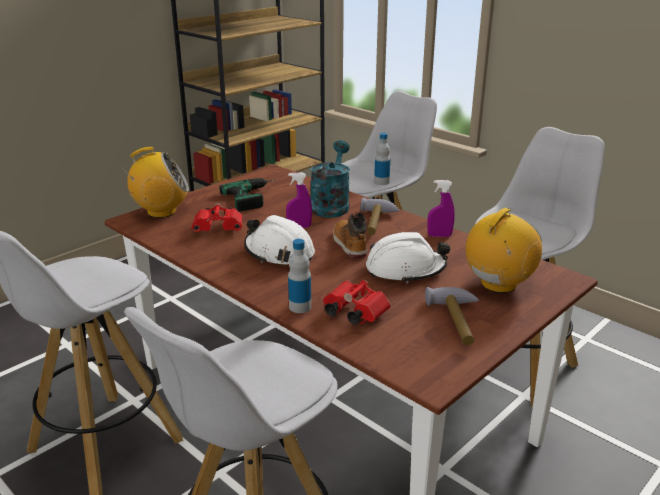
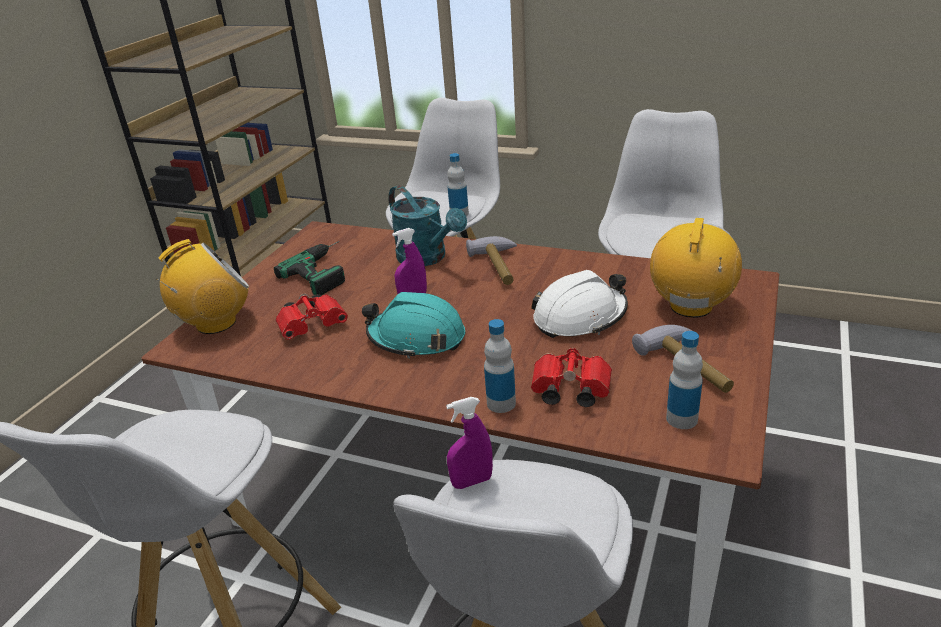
camera: 20 degrees left, 5 degrees up
white hard hat [244,215,315,265] -> turquoise hard hat [362,292,465,359]
turquoise watering can [311,140,350,218] -> turquoise watering can turned 150 degrees clockwise [389,185,467,266]
boot [333,212,367,258] -> none
purple spray bottle [427,180,455,237] -> purple spray bottle moved to [446,397,493,489]
none -> bottle [666,331,703,429]

